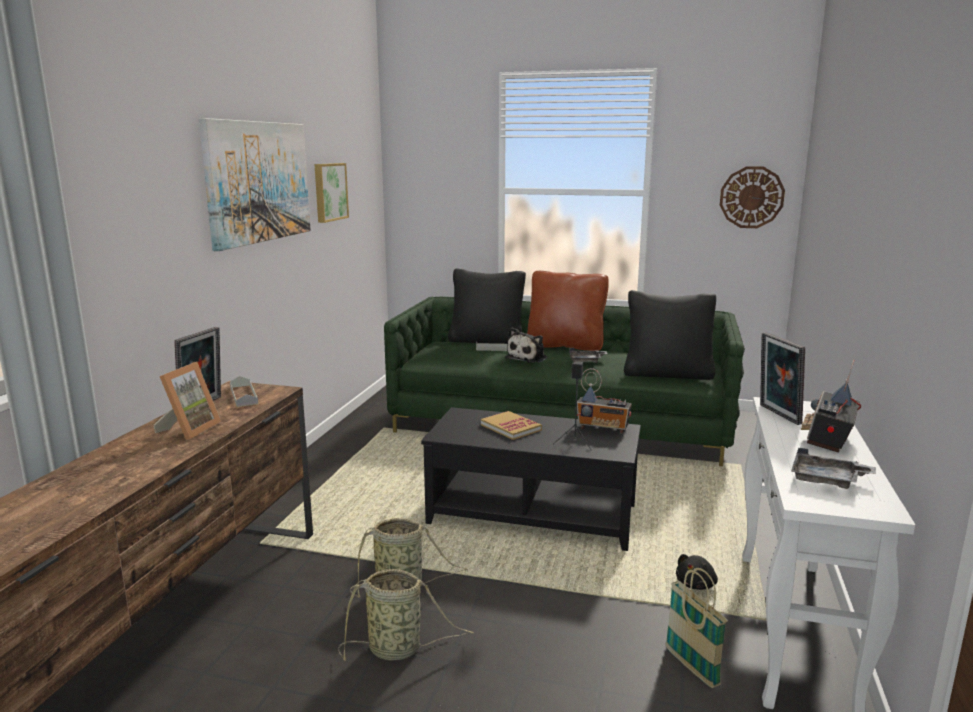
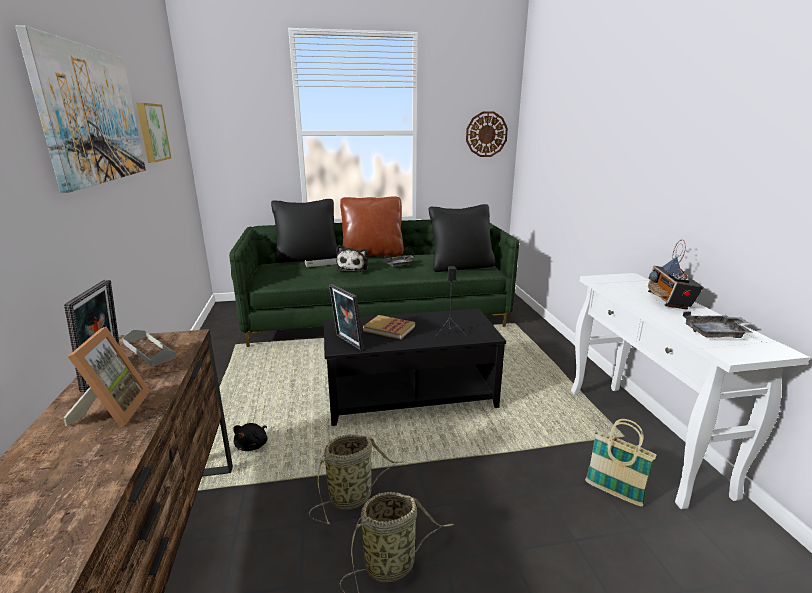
camera: 25 degrees left, 5 degrees up
radio [577,368,632,433] -> none
black plush toy [676,554,718,590] -> black plush toy moved to [233,423,268,451]
picture frame [760,332,805,425] -> picture frame moved to [329,284,364,350]

